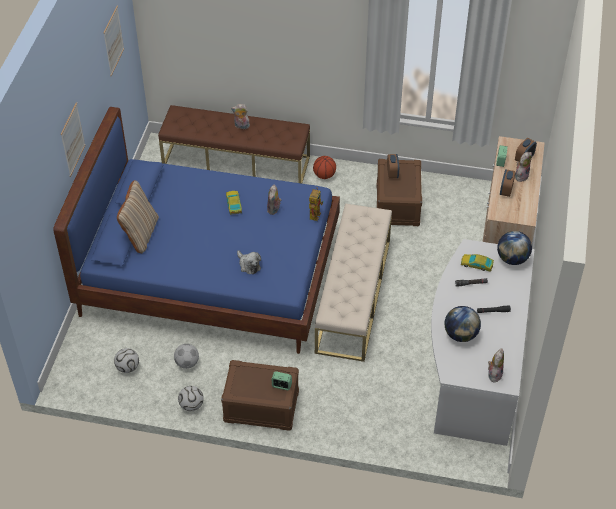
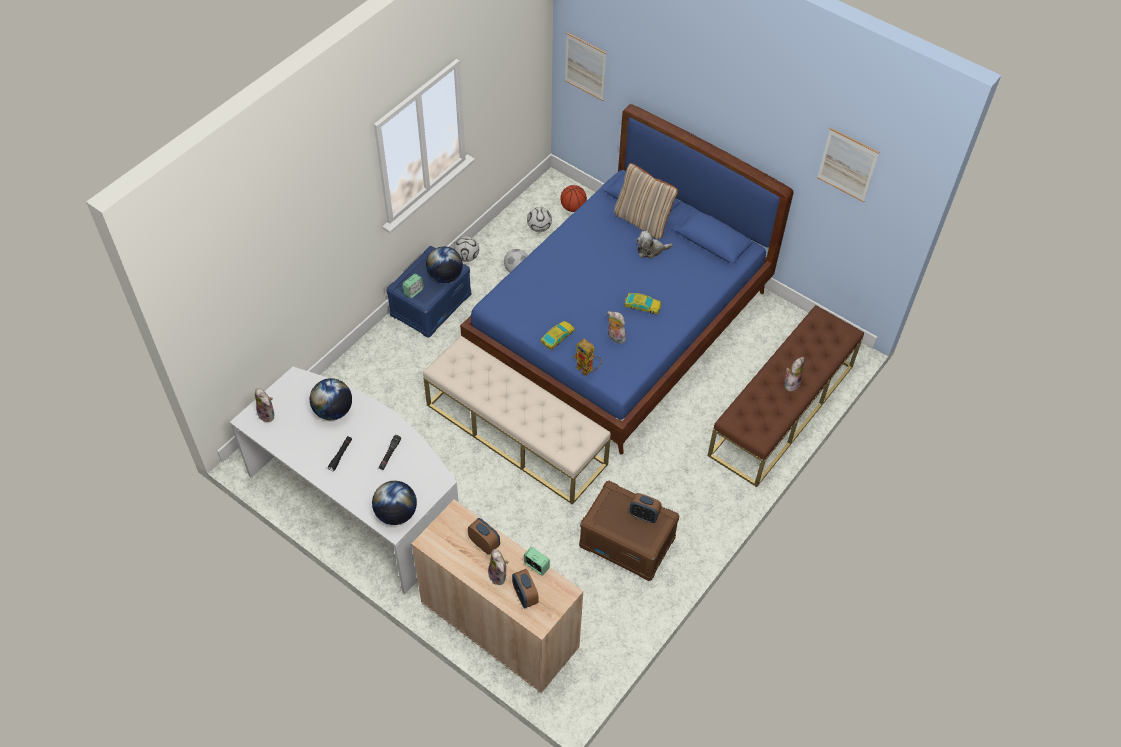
camera: 115 degrees right, 5 degrees up
picture [61,102,85,177] -> picture moved to [565,32,606,101]
brown storage box [221,360,299,431] -> blue storage box [386,246,471,338]
plush toy [237,250,261,274] -> plush toy moved to [636,231,673,259]
basketball [313,156,336,179] -> basketball moved to [560,185,587,212]
toy car [461,254,494,272] -> toy car moved to [541,321,575,350]
none -> globe [426,246,463,283]

